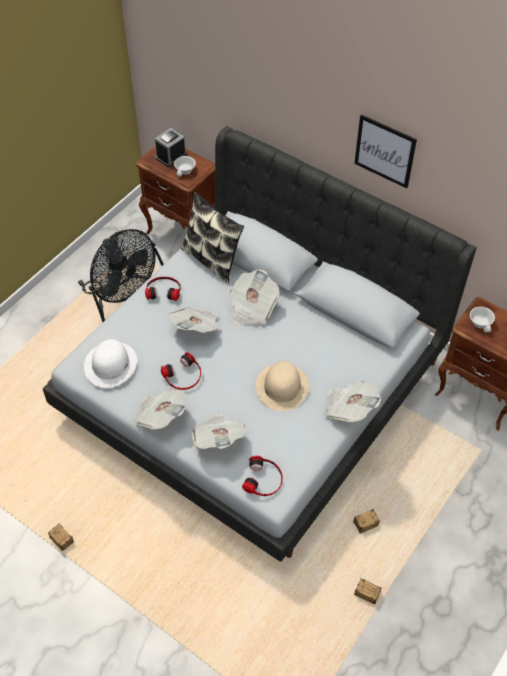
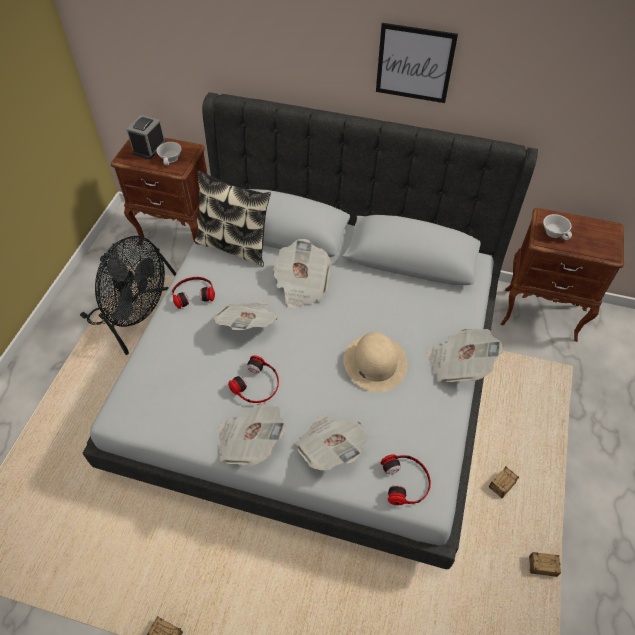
camera: 20 degrees left, 0 degrees up
white hat [84,339,137,388] -> none

